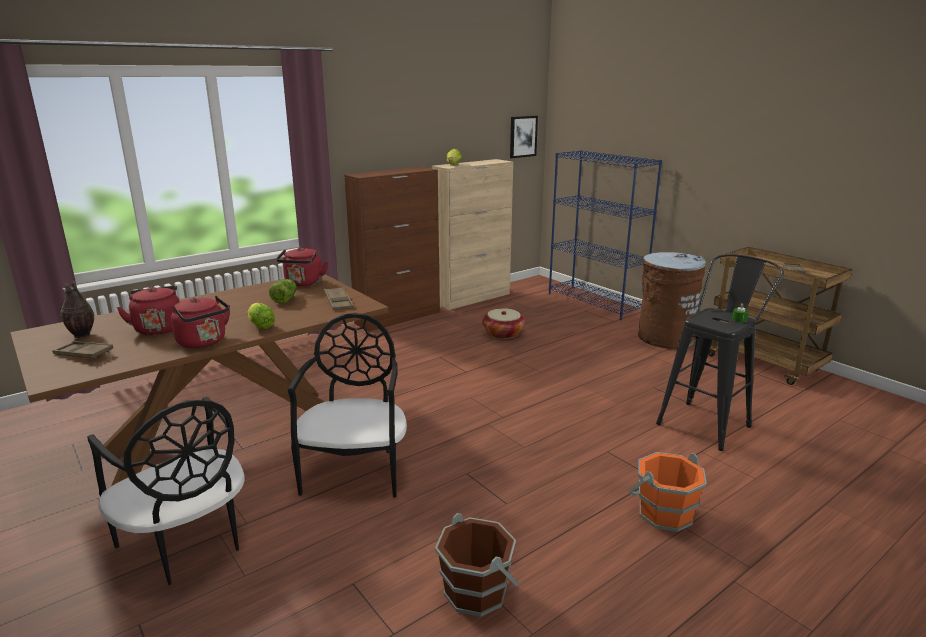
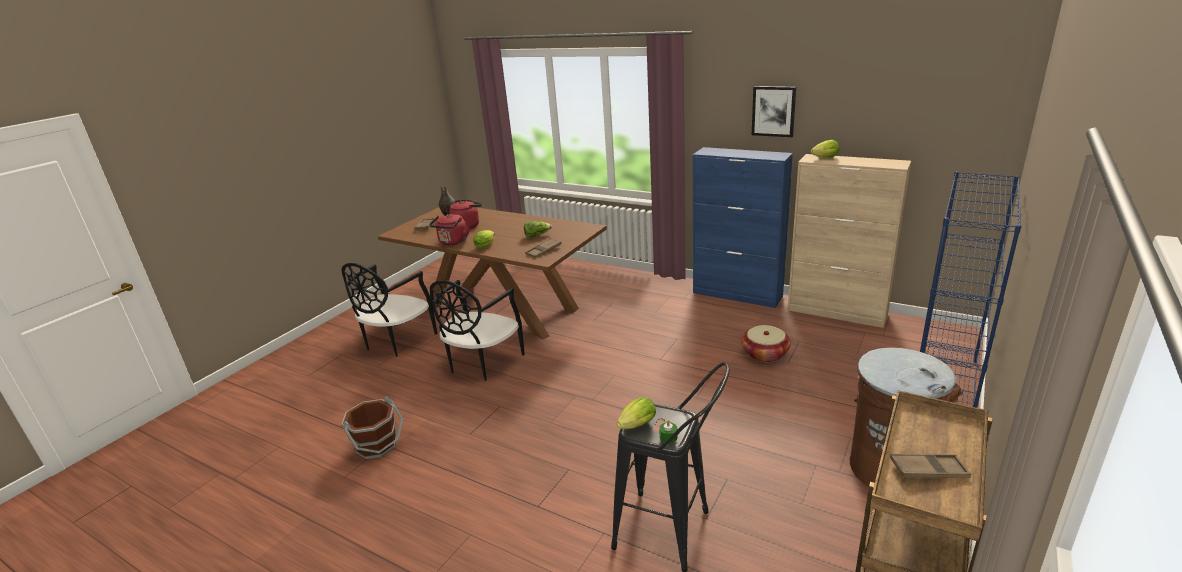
camera: 70 degrees right, 5 degrees up
red kettle [276,247,328,287] -> none
black chair [288,313,407,498] -> black chair turned 135 degrees clockwise [430,280,525,381]
brown cabinet [344,167,440,332] -> blue cabinet [693,147,793,308]
picture [510,116,538,158] -> picture moved to [752,86,796,137]
orange bucket [628,452,707,532] -> none
none -> lettuce [617,397,656,429]

